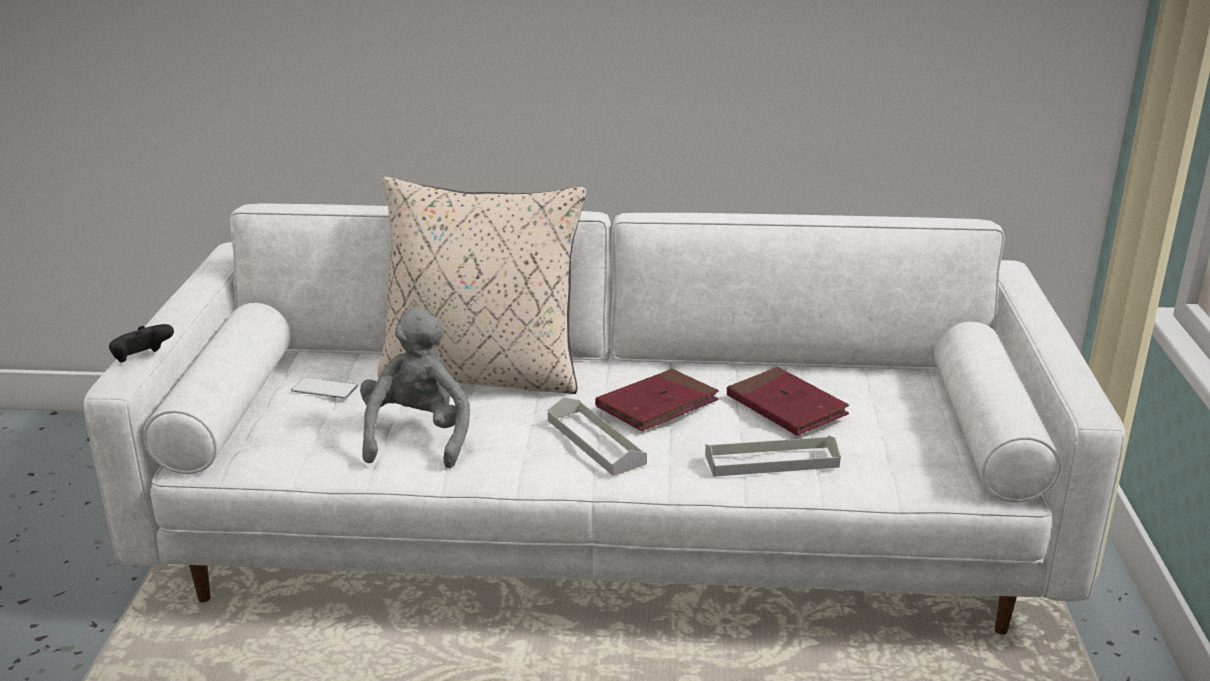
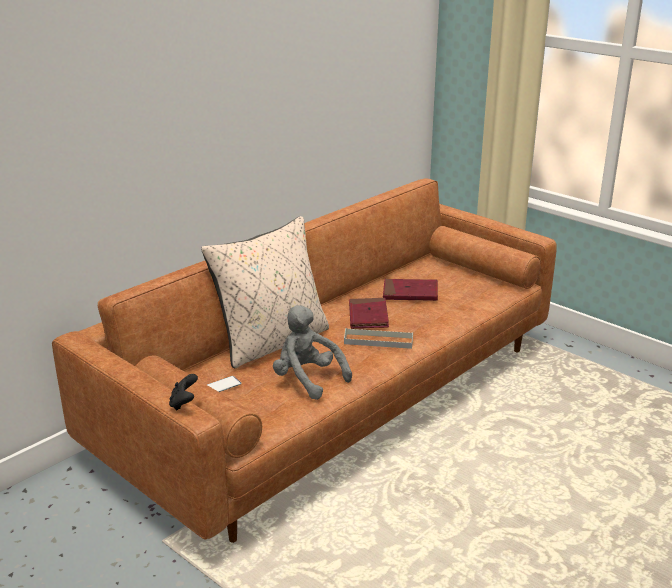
camera: 50 degrees left, 0 degrees up
white sofa [84,203,1125,635] -> brown sofa [52,179,557,543]
grey tray [705,435,841,477] -> none

